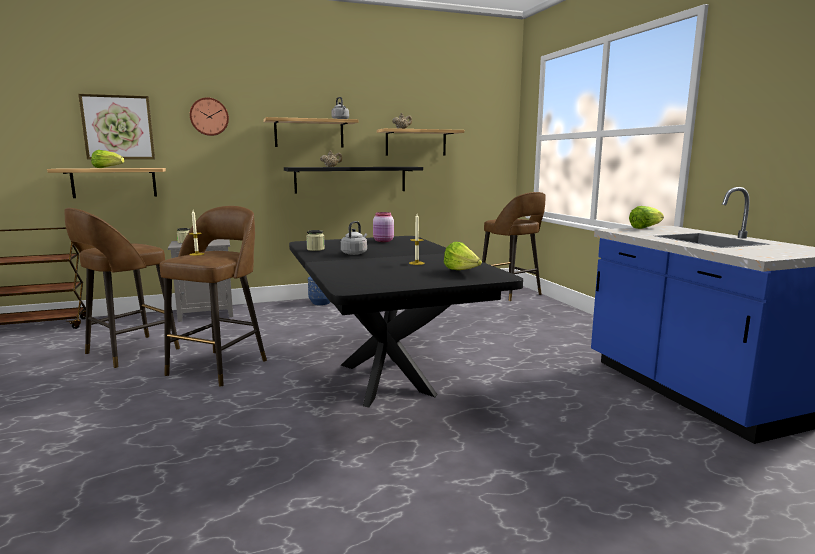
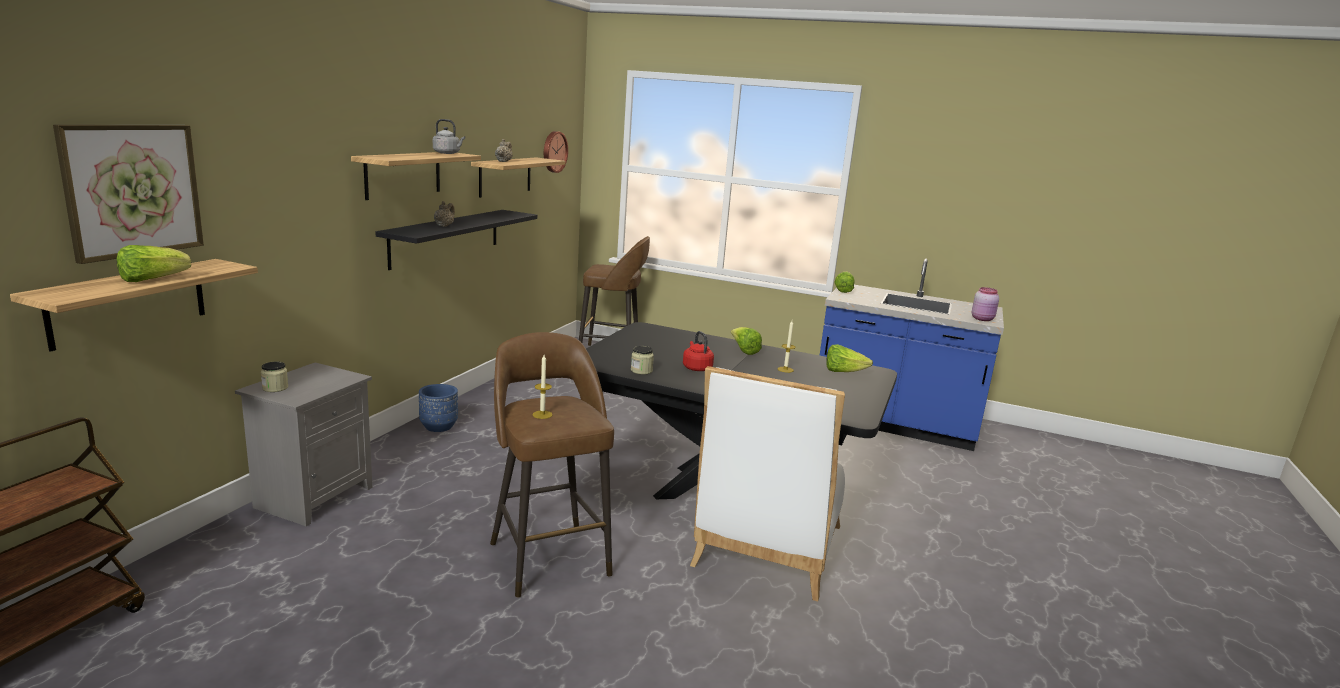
camera: 50 degrees left, 5 degrees up
brown stool [64,208,180,368] -> none
wall clock [190,98,229,136] -> wall clock moved to [544,131,568,173]
grey kettle [341,221,367,255] -> red kettle [683,331,714,371]
pink jar [373,212,394,242] -> pink jar moved to [972,287,999,321]
none -> white chair [690,366,845,601]
none -> lettuce [731,327,762,355]

